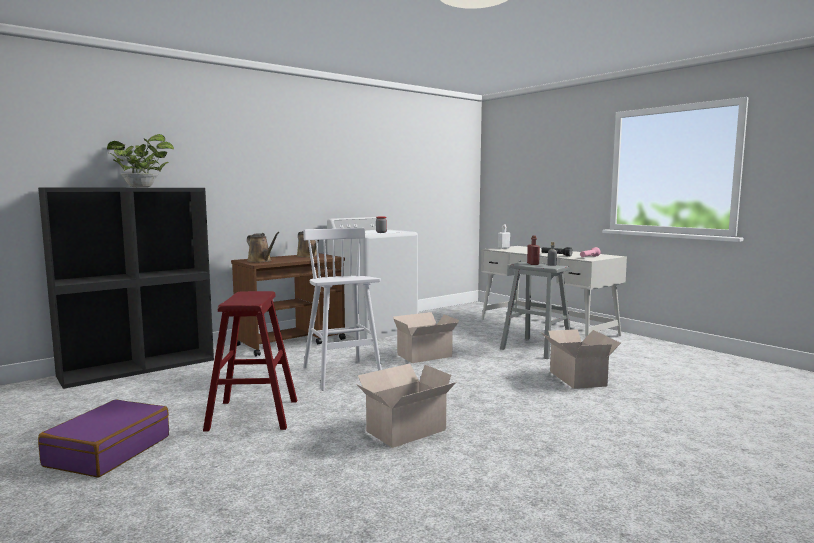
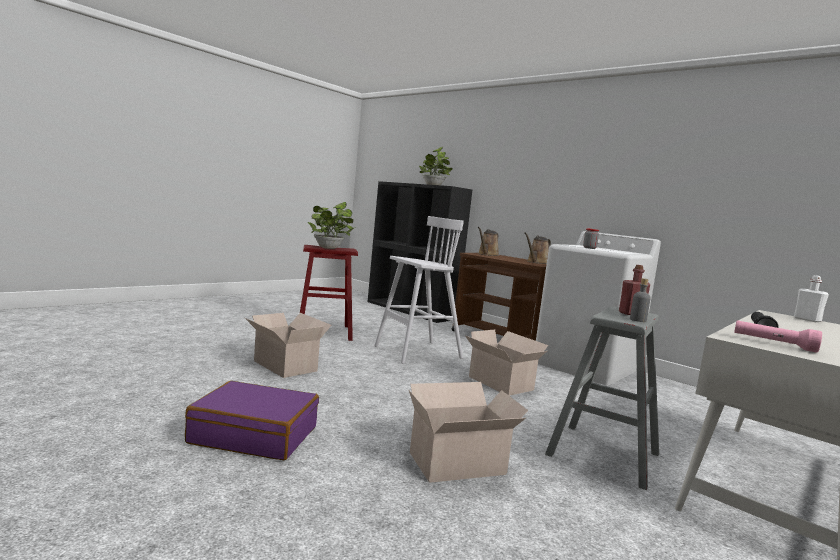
camera: 80 degrees right, 0 degrees up
purple suitcase [38,400,169,477] -> purple suitcase moved to [185,381,319,460]
none -> potted plant [308,202,356,249]

